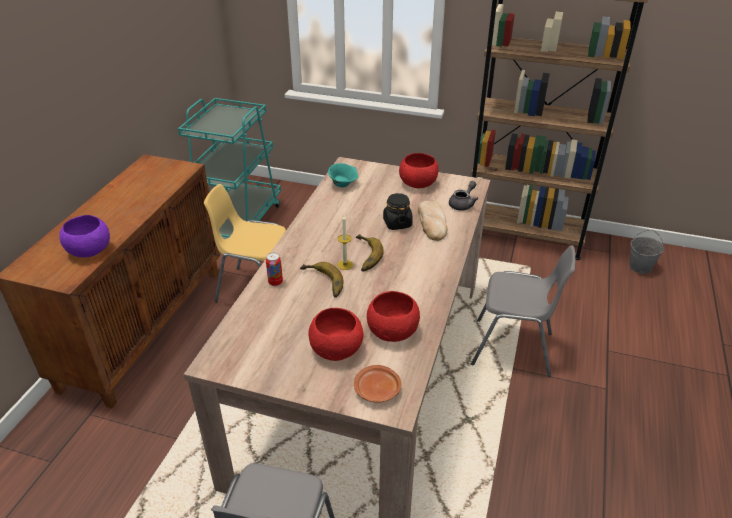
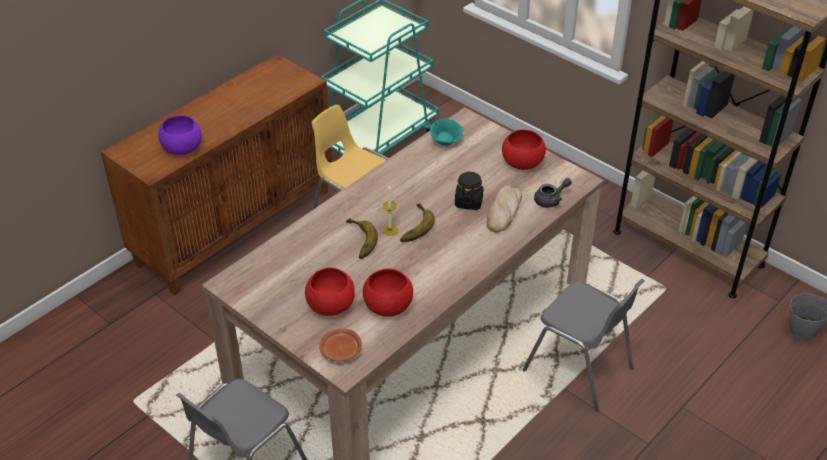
camera: 25 degrees right, 5 degrees up
can [266,253,283,286] -> none

